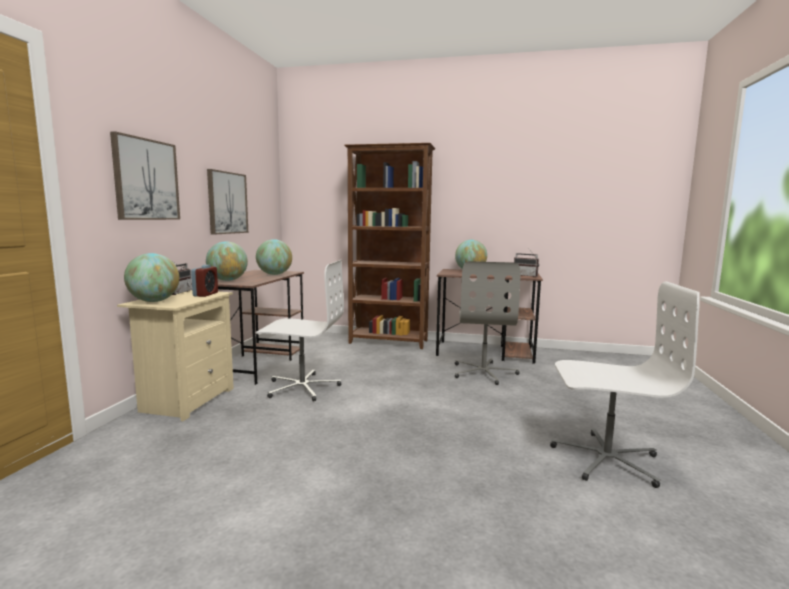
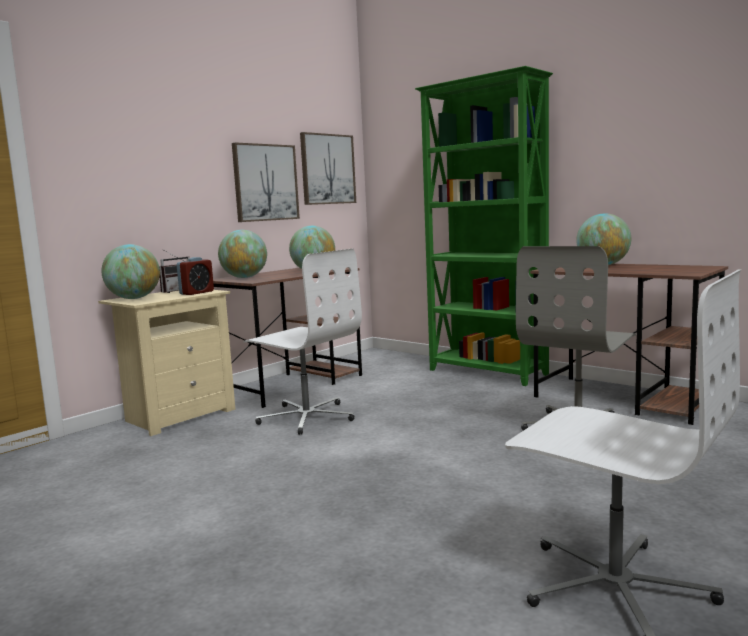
camera: 30 degrees right, 0 degrees up
picture [110,131,180,220] -> picture moved to [300,132,356,205]
brown bookcase [344,143,435,349] -> green bookcase [415,66,553,386]
radio [514,248,539,277] -> none

